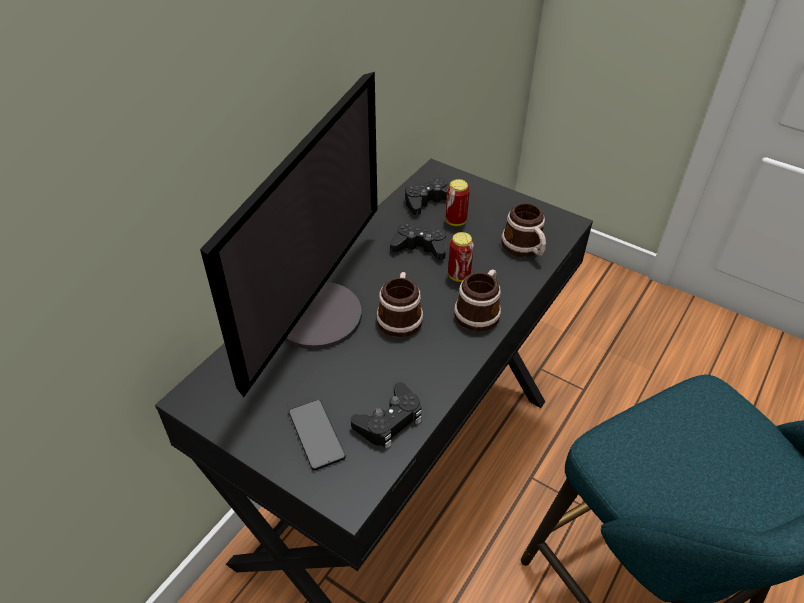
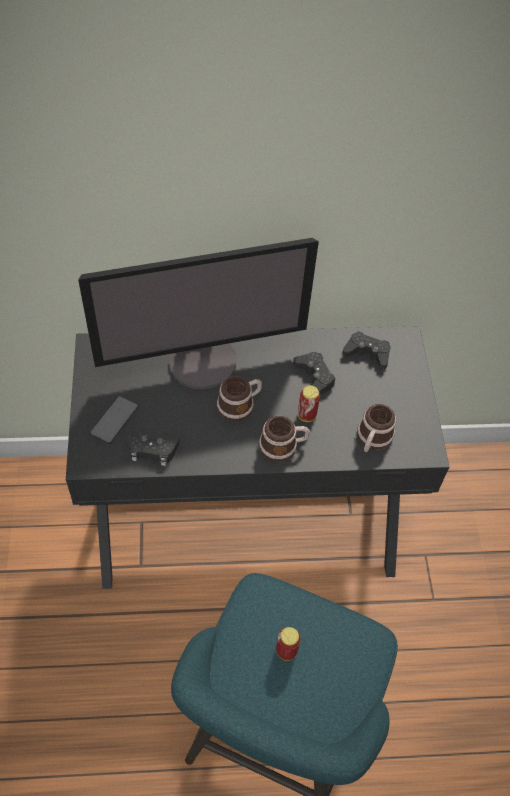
camera: 50 degrees right, 10 degrees up
can [446,179,470,226] -> can moved to [276,627,301,661]

